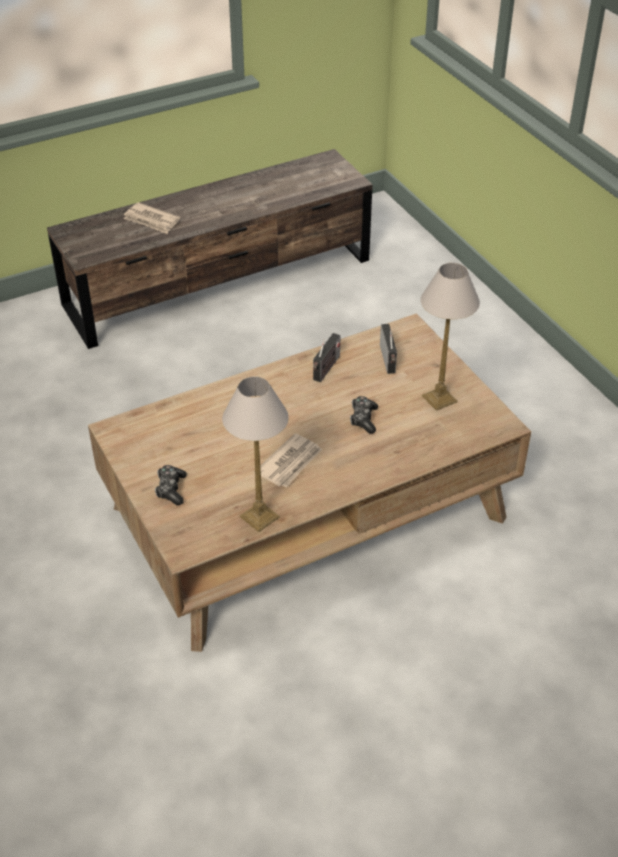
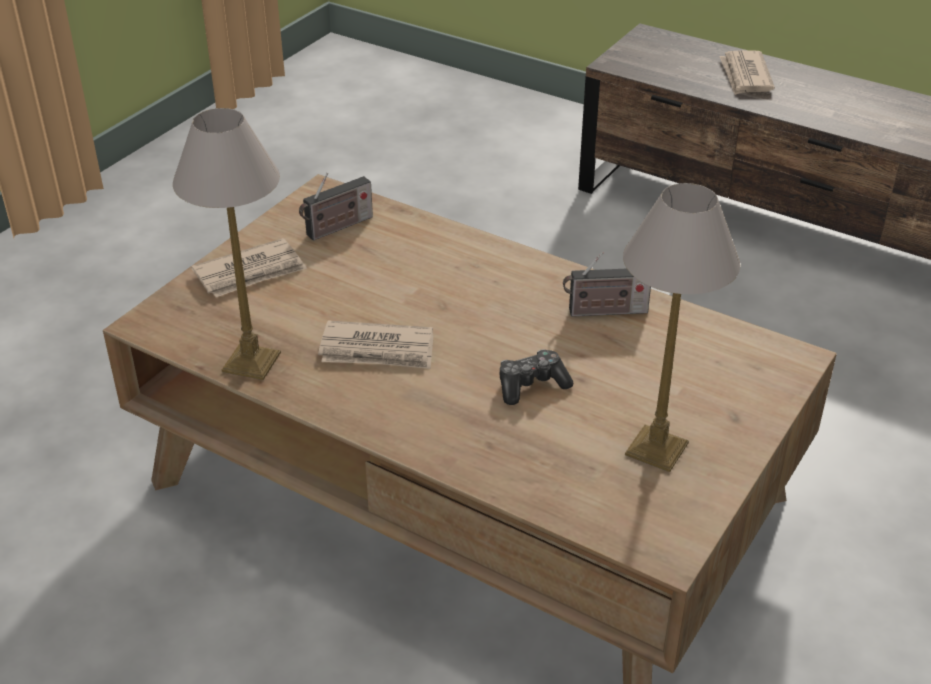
camera: 60 degrees right, 5 degrees down
game controller [155,465,187,505] -> newspaper [191,238,307,297]
radio [380,324,397,374] -> radio moved to [299,173,373,241]

